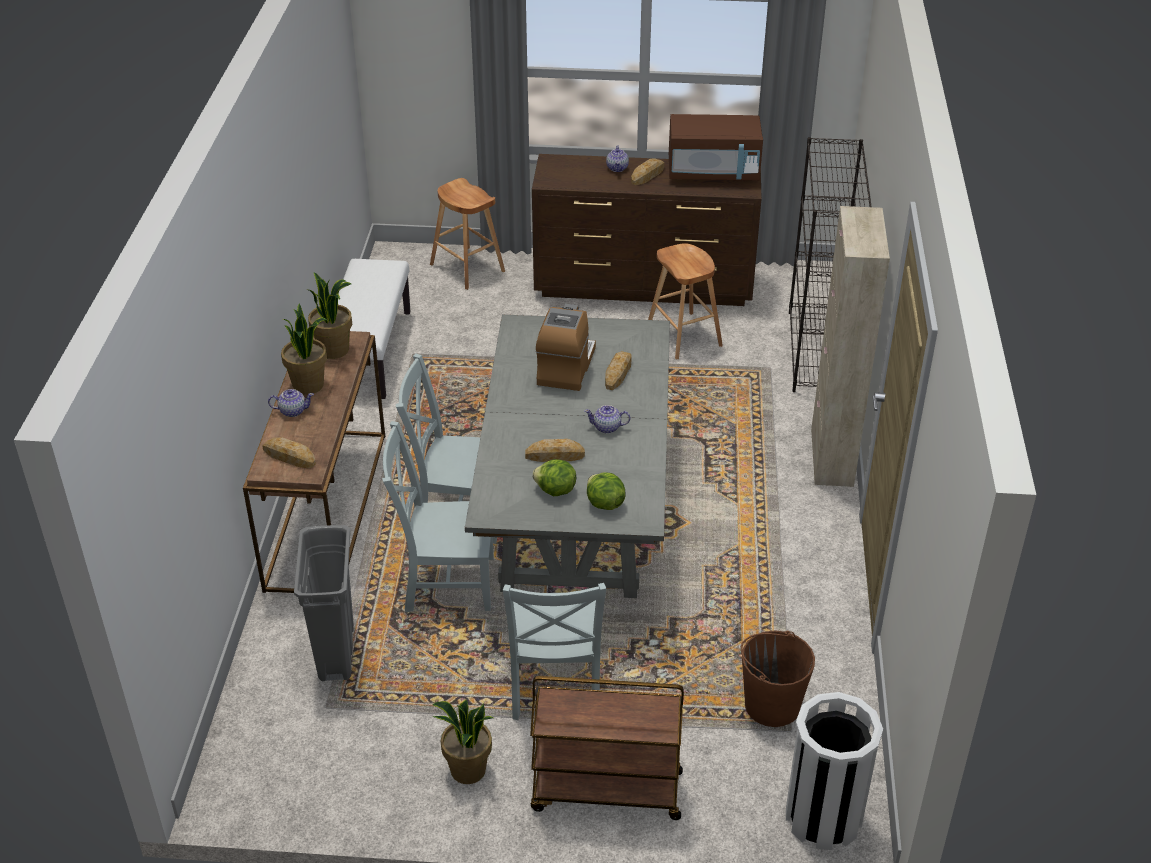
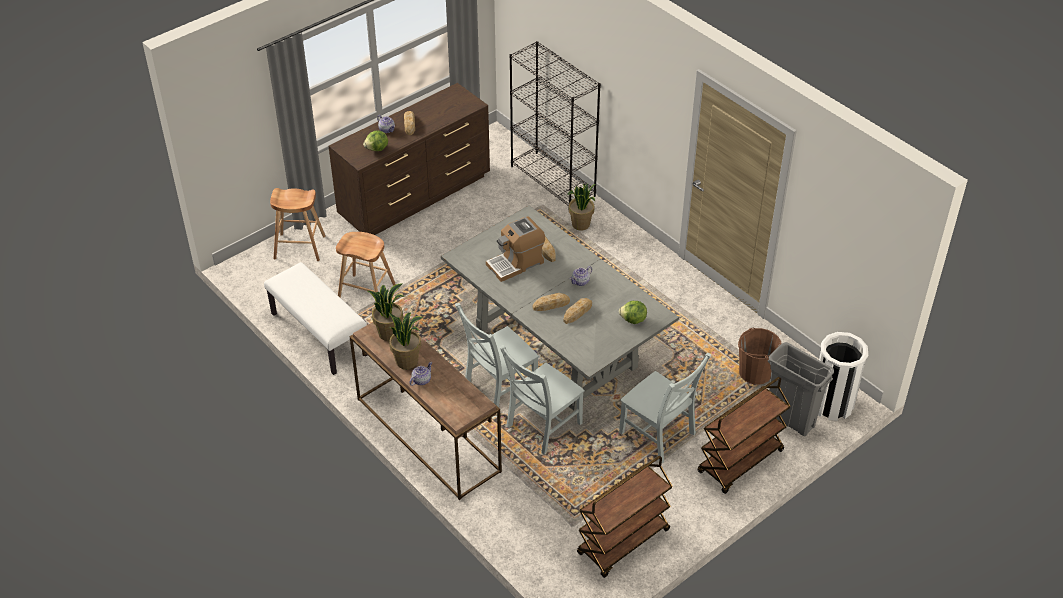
camera: 45 degrees left, 5 degrees up
bread [262,437,316,468] -> bread moved to [533,293,570,311]
grey trash can [294,525,354,681] -> grey trash can moved to [768,342,834,436]
potted plant [432,699,493,784] -> potted plant moved to [568,183,596,231]
lettuce [532,459,576,496] -> lettuce moved to [363,131,388,151]
coffee machine [536,304,596,391] -> coffee machine turned 90 degrees counterclockwise [486,217,545,282]
brown stool [648,243,723,359] -> brown stool moved to [336,232,396,298]
brown microwave [669,114,763,180] -> none
beige cabinet [811,206,890,487] -> none
none -> brown cart [577,456,673,578]

